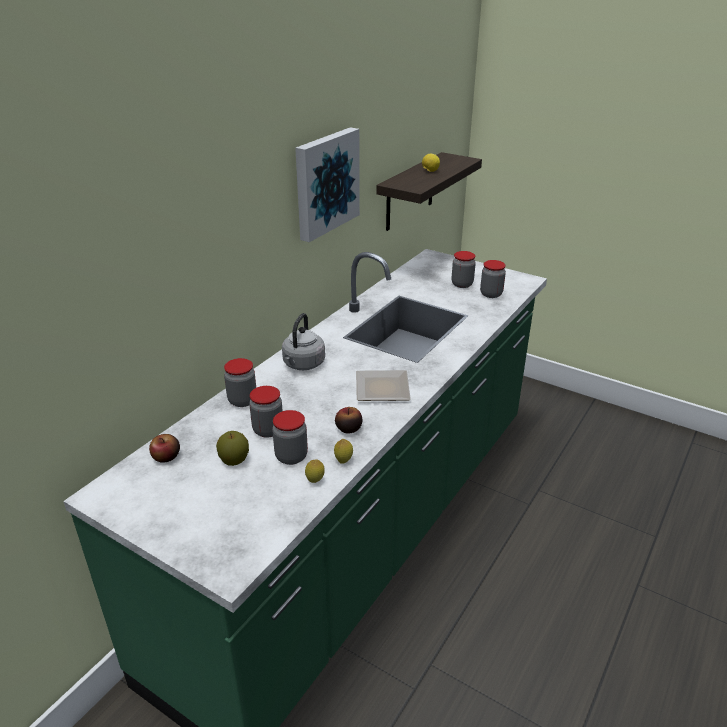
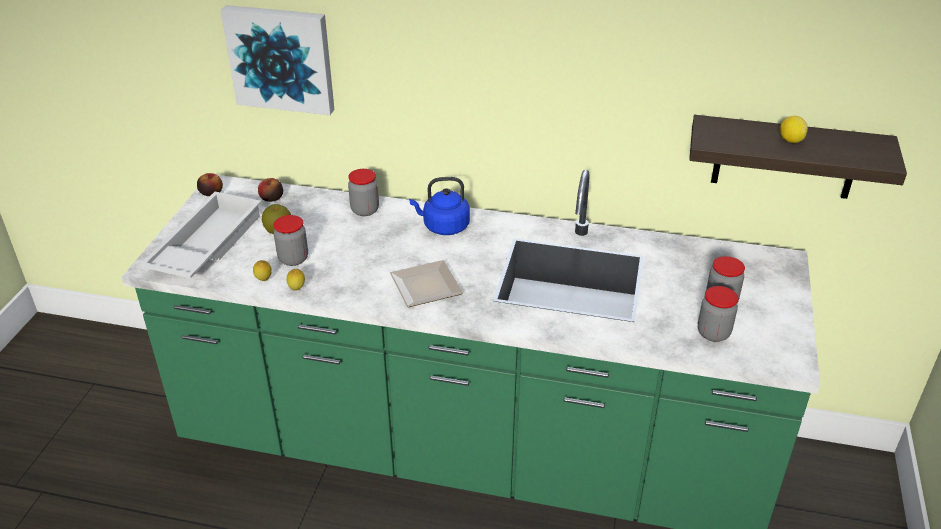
camera: 70 degrees right, 5 degrees up
jar [249,386,283,438] -> none
grey kettle [282,313,325,370] -> blue kettle [409,177,470,235]
picture [295,127,360,242] -> picture moved to [220,5,335,115]
apple [335,407,362,434] -> apple moved to [197,173,223,196]
none -> white tray [140,192,261,279]

